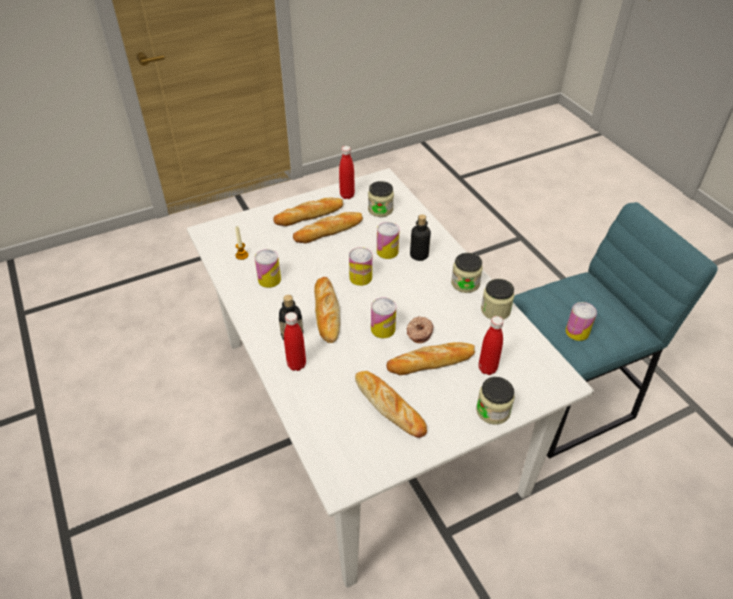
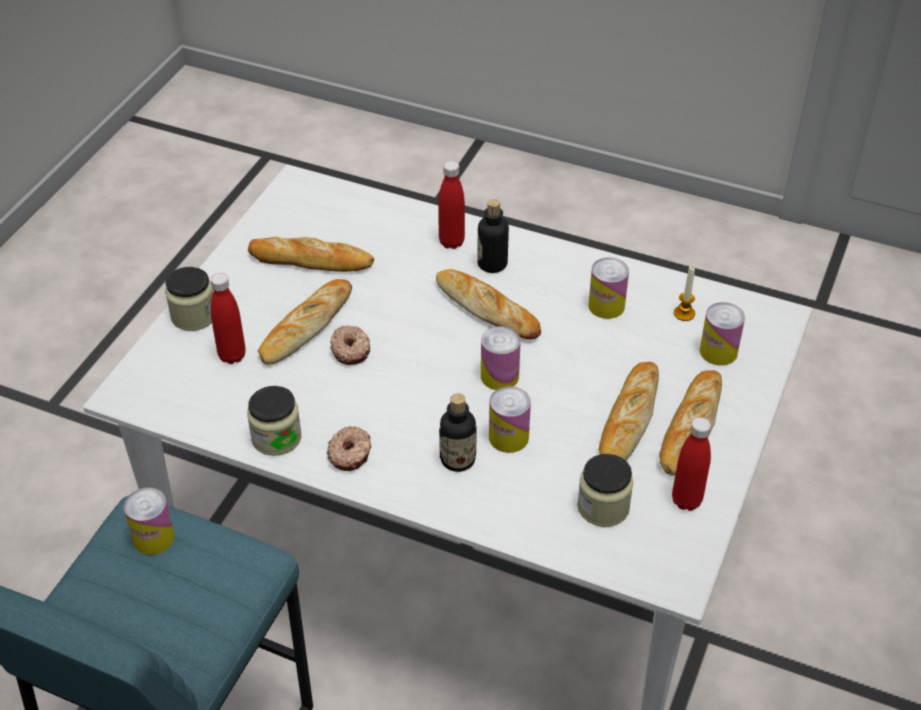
camera: 140 degrees right, 0 degrees up
can [371,297,396,338] -> can moved to [700,302,745,365]
jar [451,253,483,293] -> donut [327,426,371,471]

